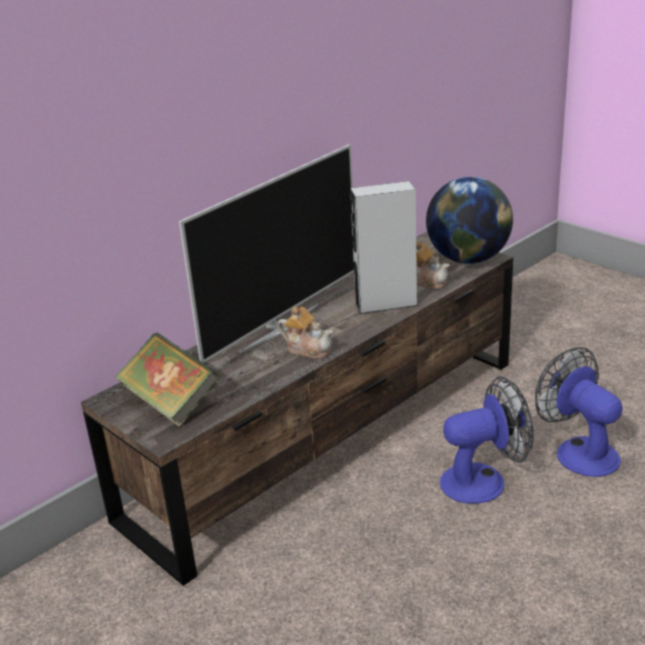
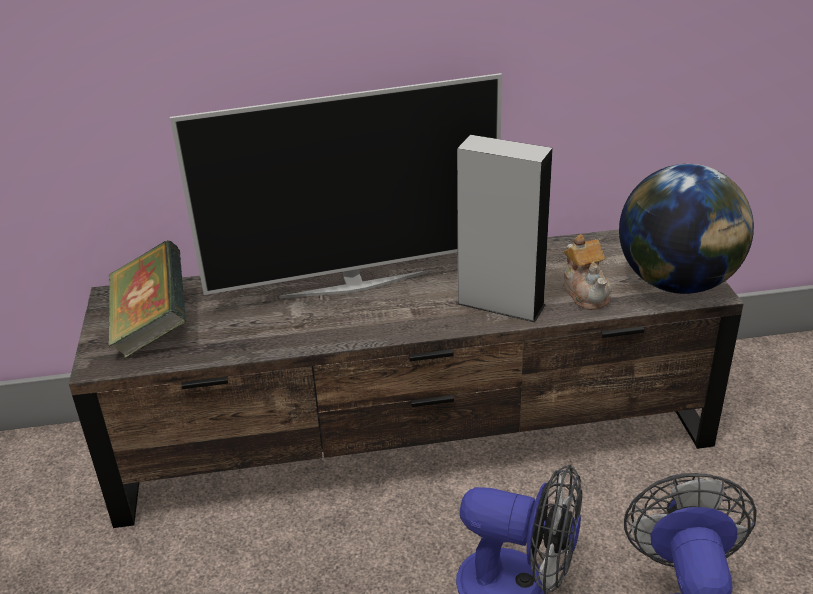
camera: 35 degrees right, 5 degrees up
teapot [278,306,333,359] -> none

